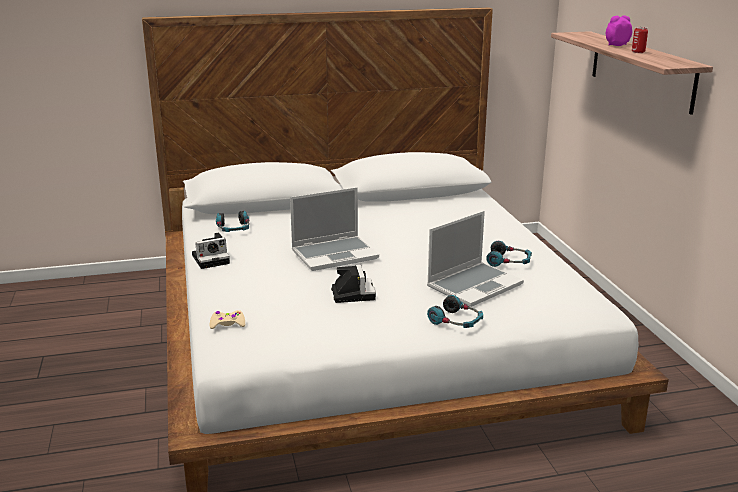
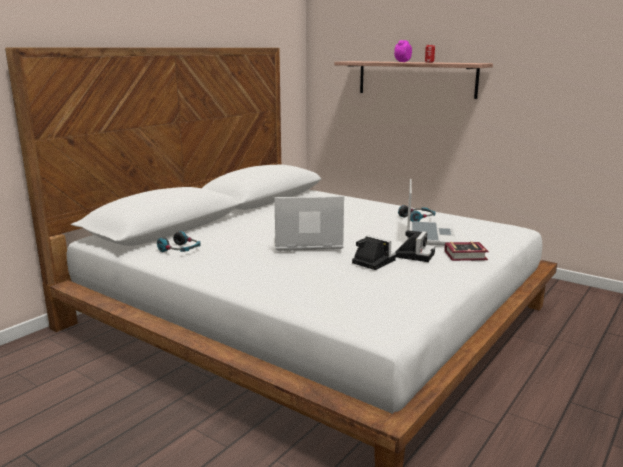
camera: 40 degrees left, 5 degrees down
camera [192,233,230,269] -> camera moved to [395,230,435,262]
beige game controller [209,310,245,329] -> none
laptop [290,187,379,271] -> laptop turned 120 degrees counterclockwise [274,196,344,251]
headphones [427,295,483,328] -> book [444,241,489,261]

